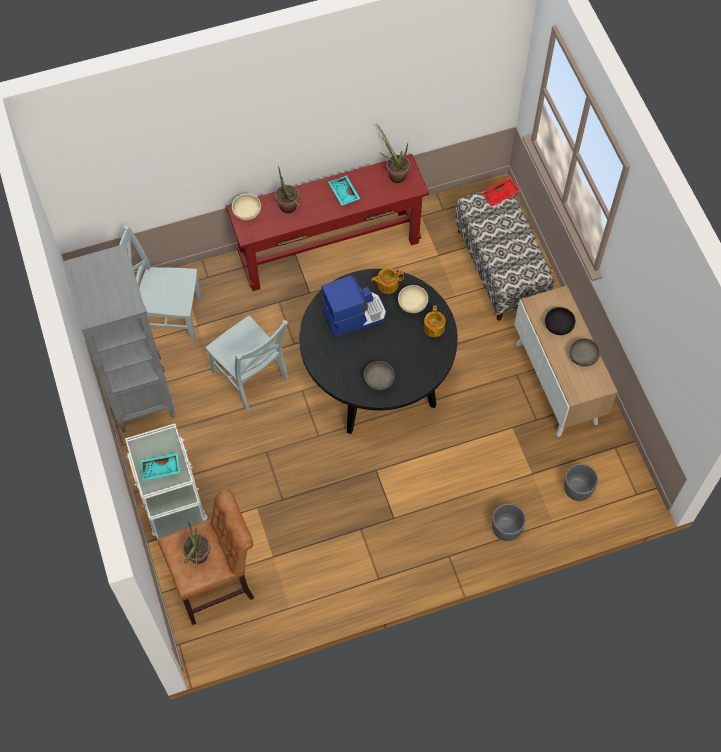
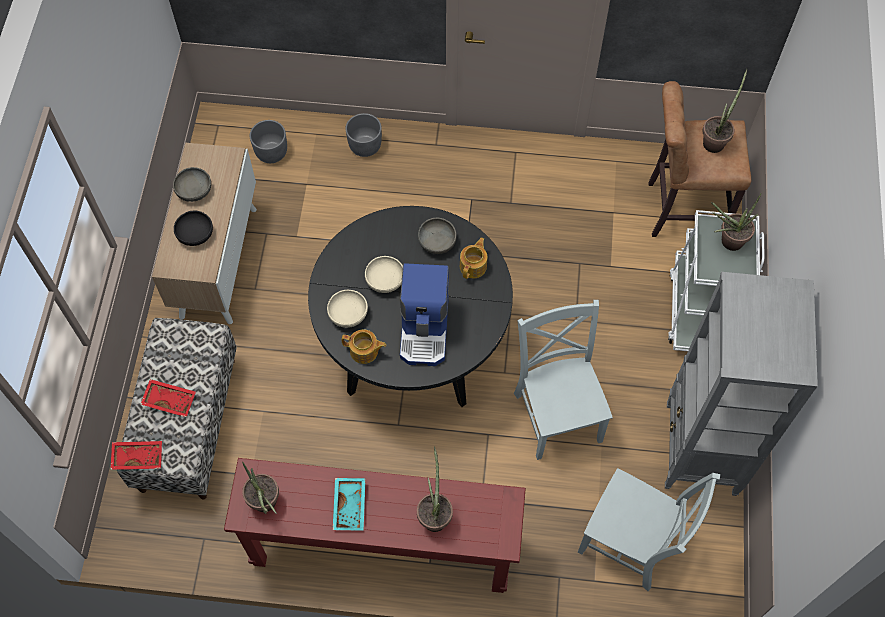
camera: 155 degrees left, 0 degrees up
turquoise tray [140,452,180,481] -> potted plant [711,193,761,251]
beige bowl [232,194,261,220] -> beige bowl moved to [365,256,403,293]
coffee machine [322,276,386,339] -> coffee machine turned 90 degrees counterclockwise [400,263,449,366]
teapot [424,305,446,337] -> teapot moved to [460,238,487,279]
none -> red tray [141,379,196,417]

